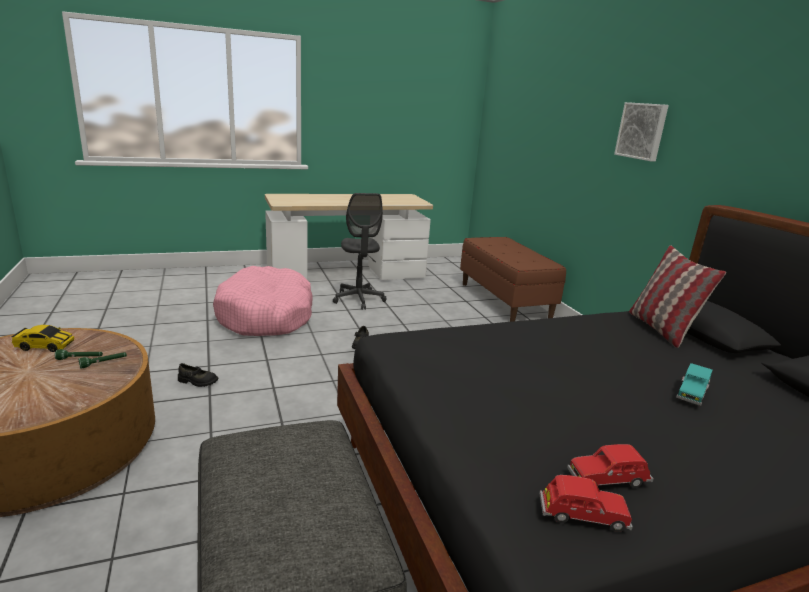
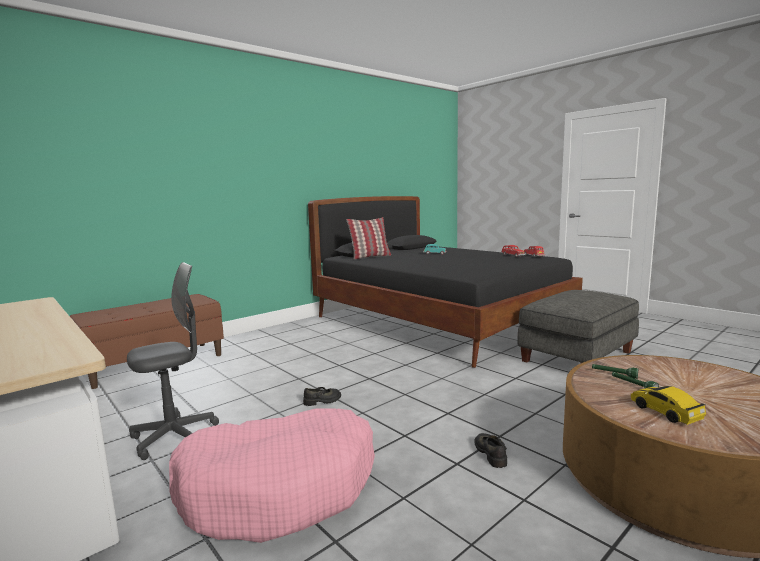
camera: 110 degrees left, 10 degrees down
picture [614,102,669,161] -> none

